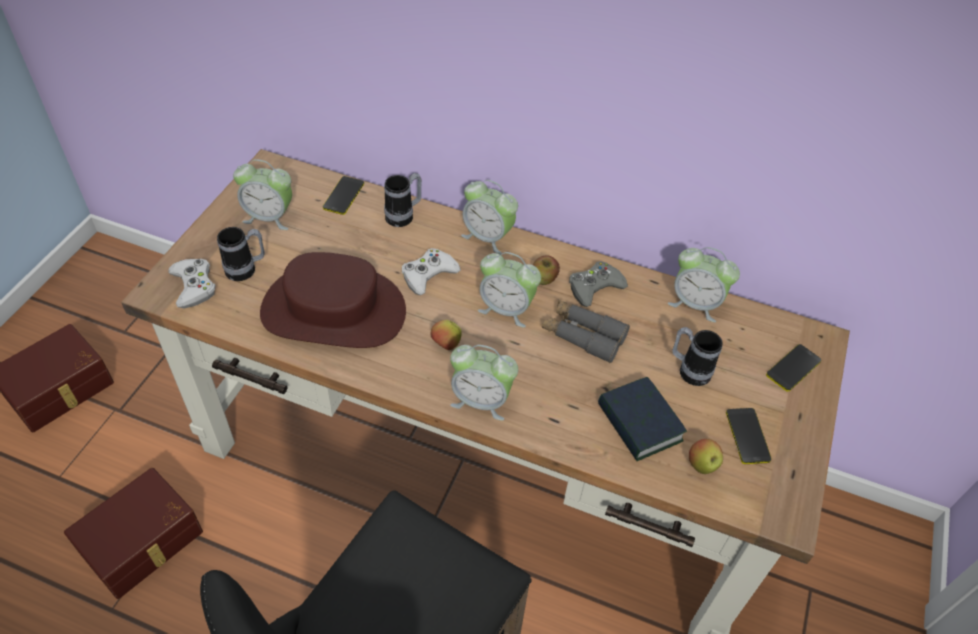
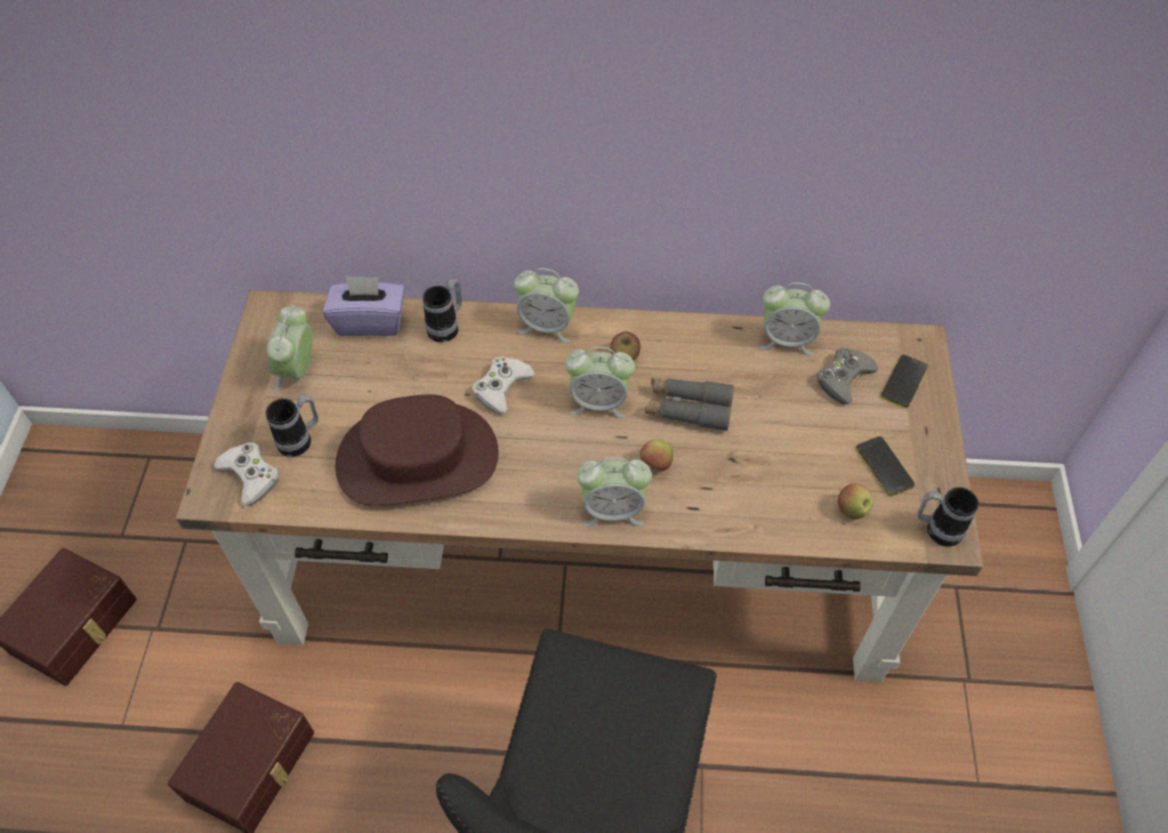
camera: 15 degrees left, 5 degrees up
alarm clock [233,159,292,230] -> alarm clock turned 105 degrees clockwise [266,306,313,391]
phone [323,176,364,215] -> purple tissue box [323,276,405,336]
apple [431,320,462,350] -> apple moved to [640,439,673,471]
grey game controller [569,261,628,307] -> grey game controller moved to [817,348,878,404]
book [598,377,687,461] -> none
mug [672,327,723,386] -> mug moved to [917,487,979,547]

